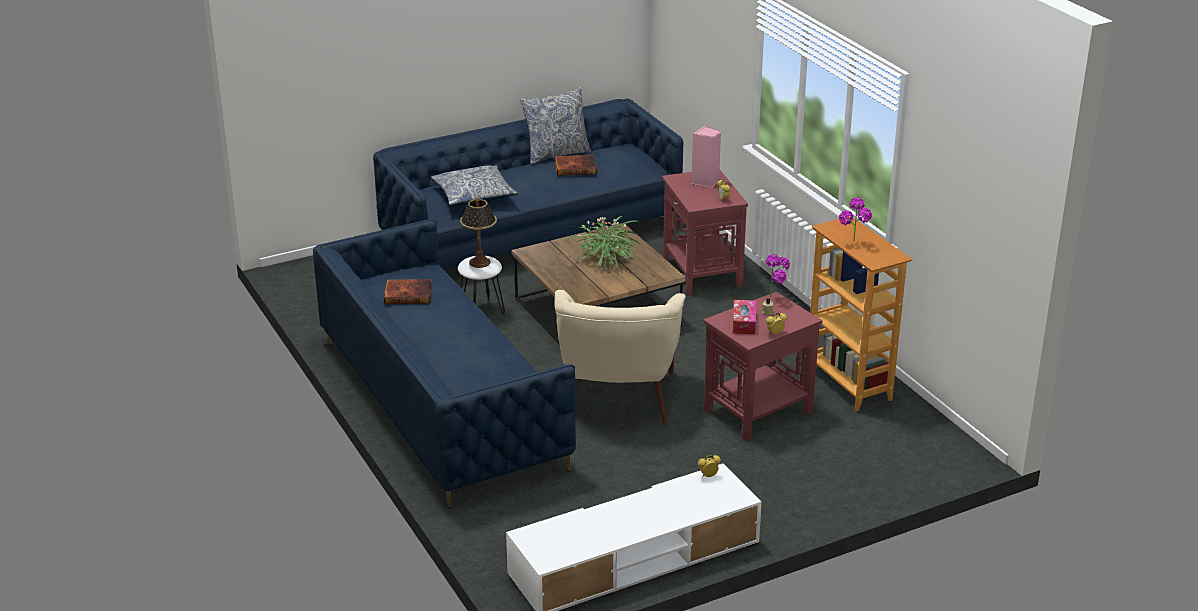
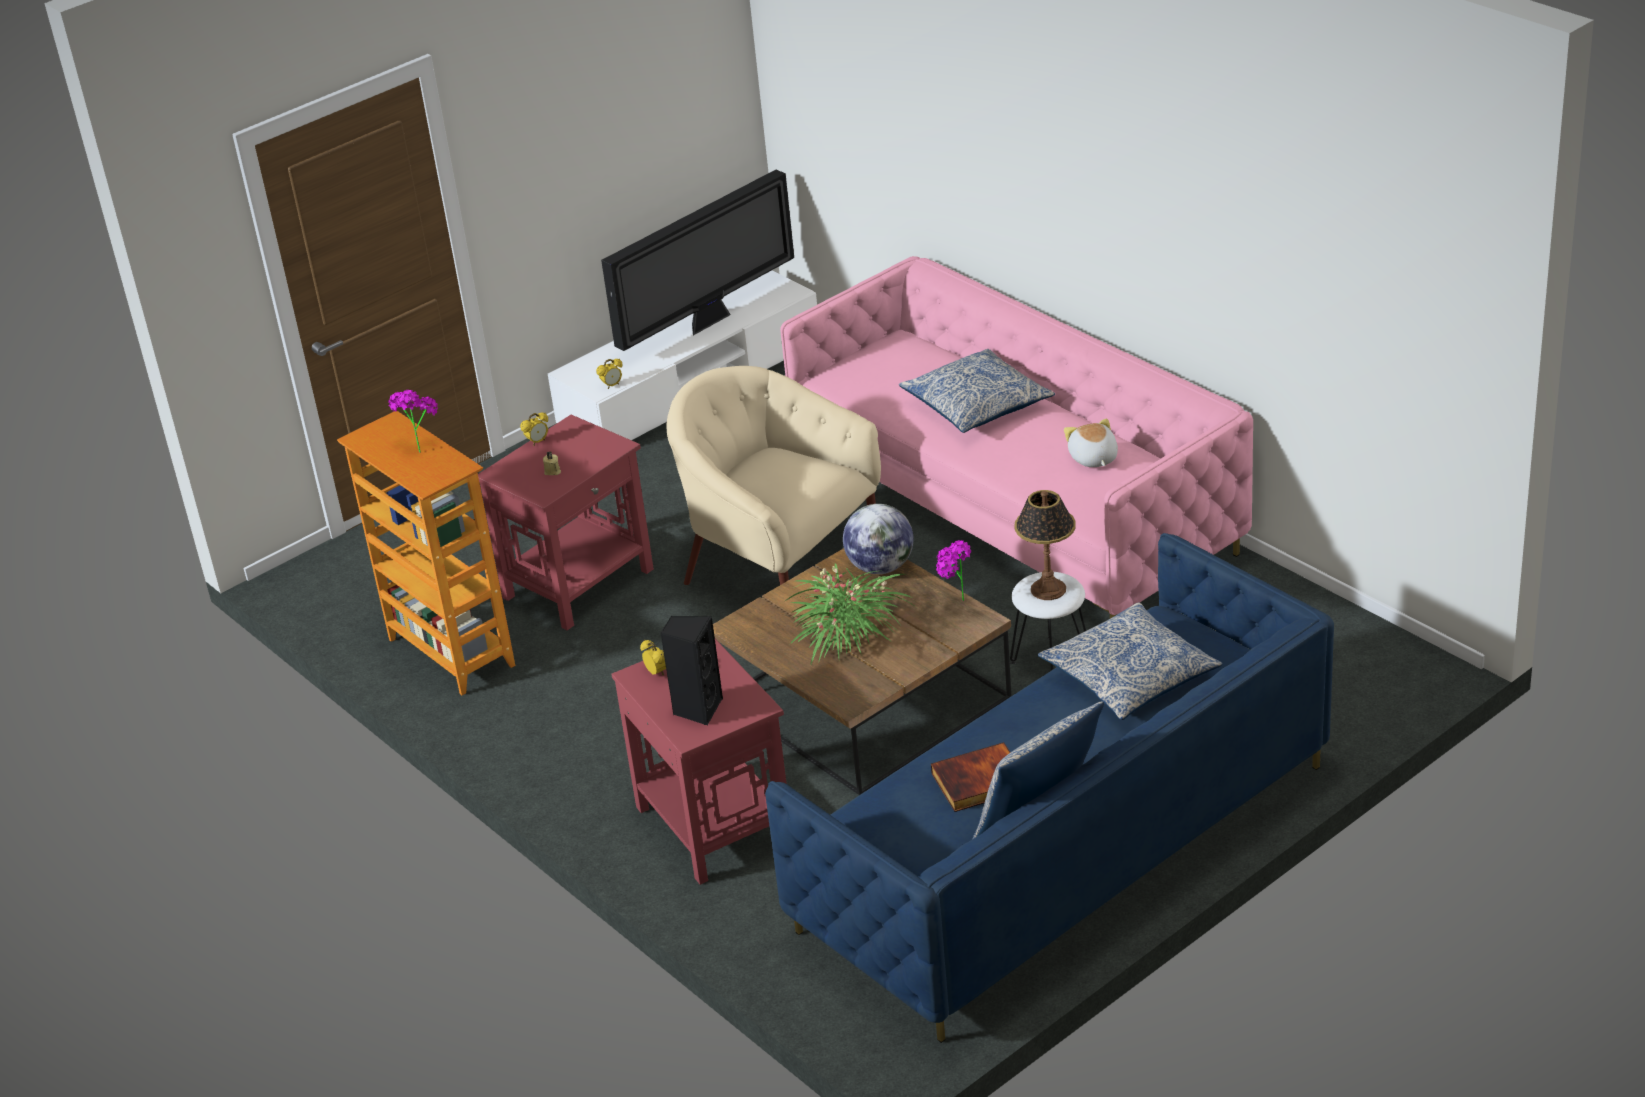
camera: 170 degrees right, 5 degrees up
blue sofa [313,219,576,508] -> pink sofa [780,256,1253,618]
book [384,279,432,304] -> plush toy [1064,418,1118,467]
beige armchair [554,290,686,424] -> beige armchair turned 45 degrees counterclockwise [667,366,881,585]
pink speaker [691,126,721,188] -> black speaker [660,615,723,725]
tissue box [733,300,756,334] -> none
potted plant [766,254,790,297] -> potted plant moved to [936,540,971,601]
none -> television [601,170,794,351]
none -> globe [843,504,913,574]
none -> pillow [899,349,1055,433]

